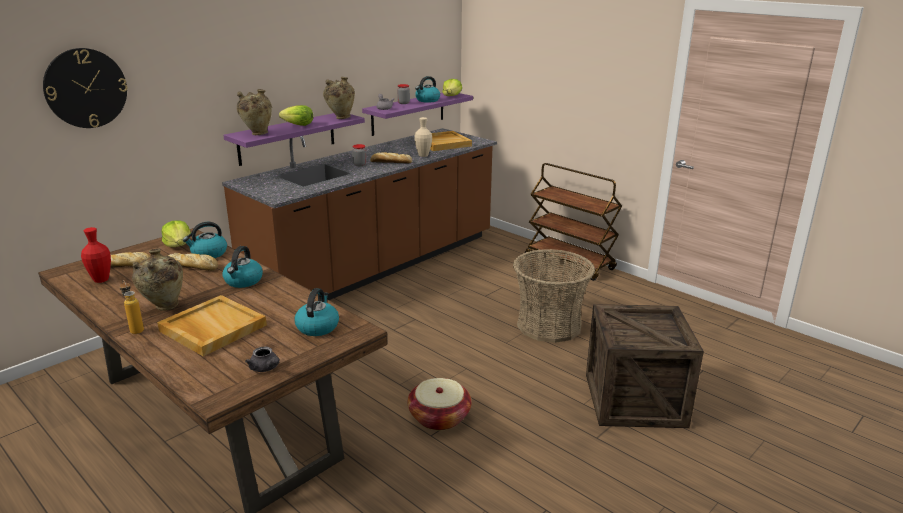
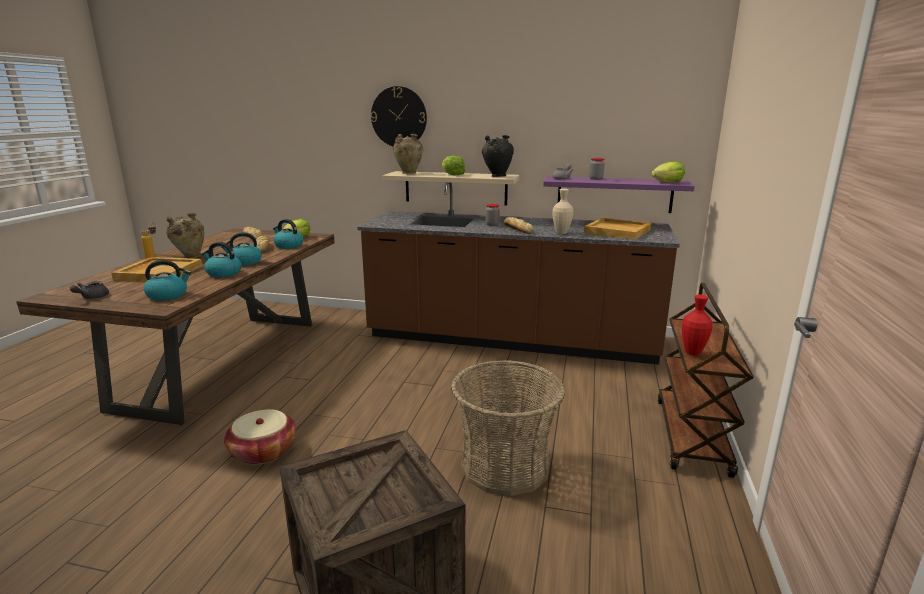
camera: 60 degrees right, 5 degrees down
wall clock [43,48,127,128] -> wall clock moved to [371,86,427,146]
red vase [81,227,111,283] -> red vase moved to [682,295,713,355]
purple shelf [223,113,365,166] -> beige shelf [382,171,520,206]
beige vase [323,77,355,119] -> black vase [482,135,514,177]
kettle [415,76,440,102] -> kettle moved to [202,242,241,278]

